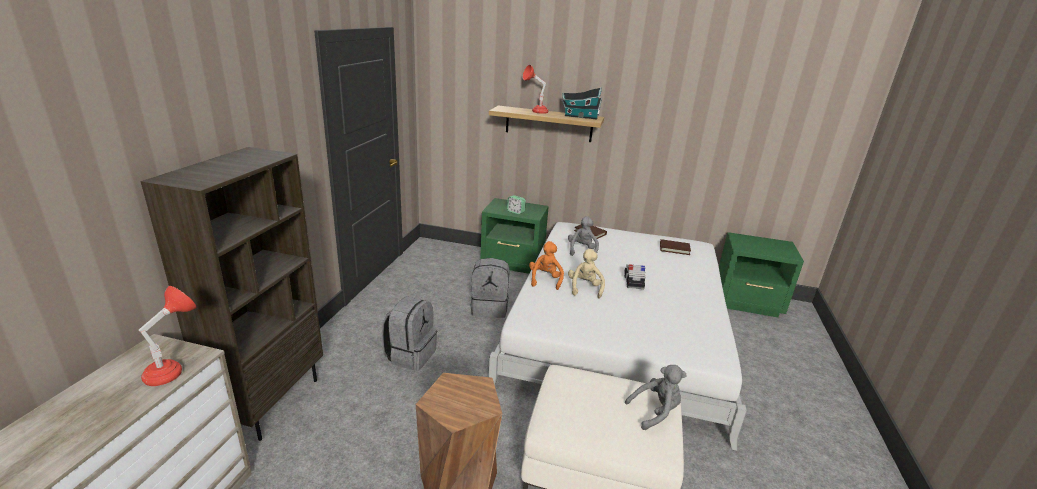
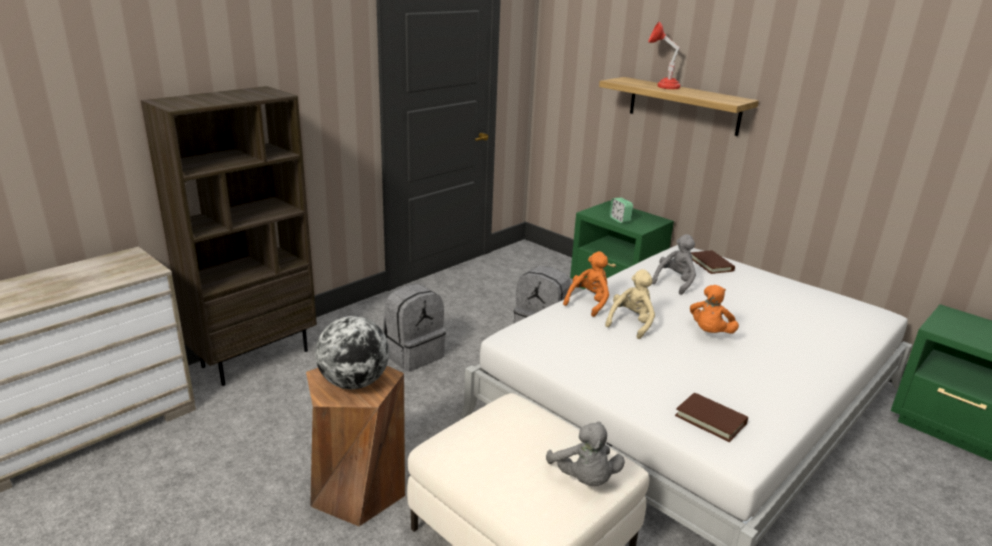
camera: 30 degrees right, 0 degrees up
red table lamp [139,286,196,386] -> none
toy house [562,88,602,119] -> none
toy car [624,264,646,289] -> orange plush toy [690,285,739,334]
grey plush toy [625,365,687,430] -> grey plush toy turned 60 degrees clockwise [546,421,625,486]
brown book [660,239,691,255] -> brown book moved to [675,392,748,442]
none -> globe [315,316,389,389]

